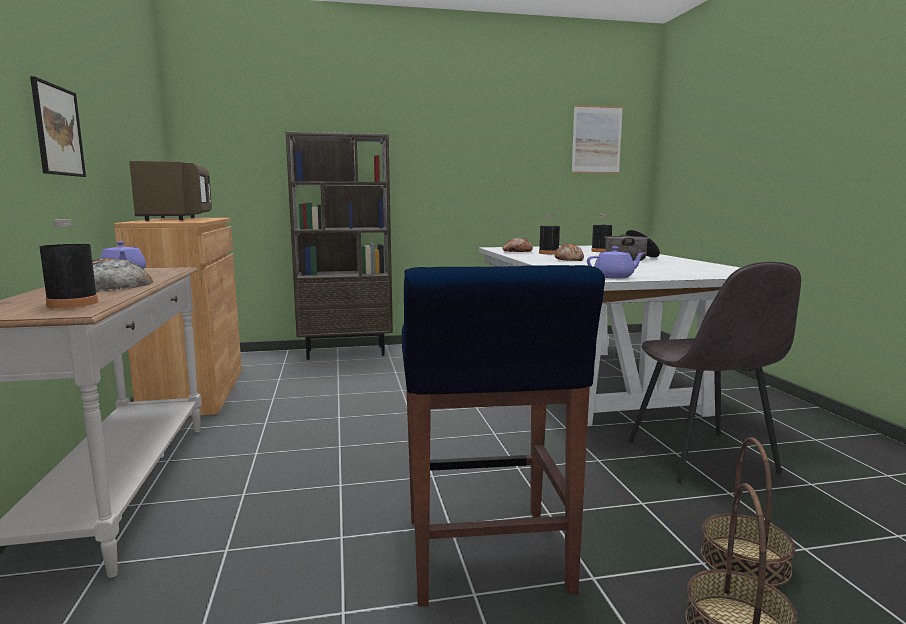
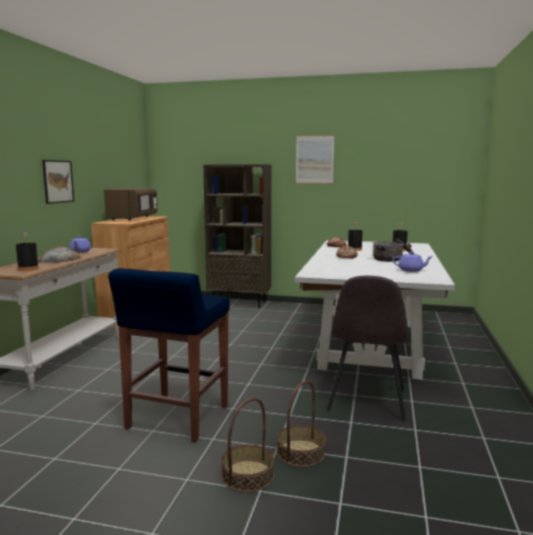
camera: 25 degrees right, 0 degrees up
picture [571,105,623,173] -> picture moved to [296,135,334,184]
purple teapot [587,247,645,279] -> purple teapot moved to [392,251,433,272]

